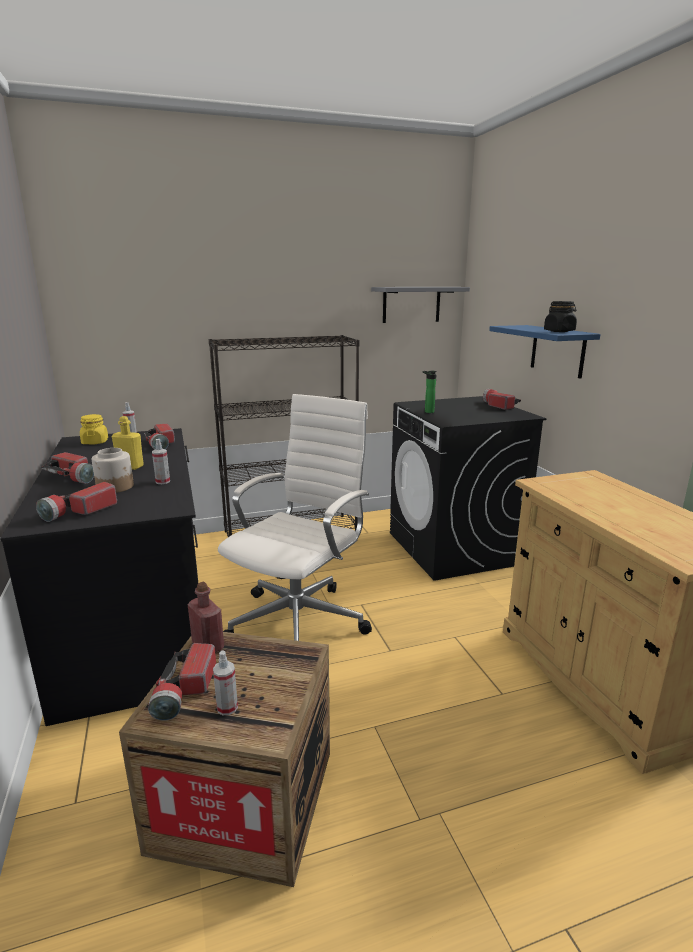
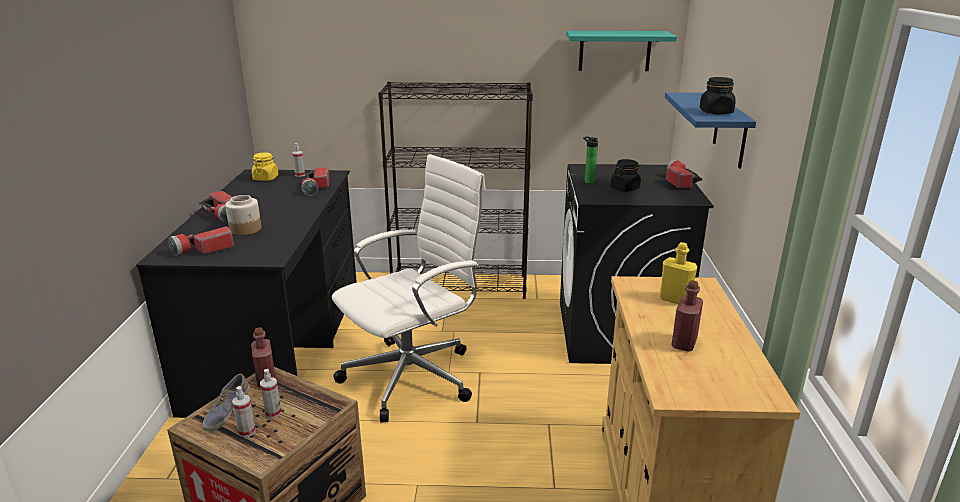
camera: 20 degrees right, 5 degrees up
yellow bottle [112,416,144,470] -> yellow bottle moved to [660,242,697,304]
flashlight [148,643,216,721] -> shoe [203,374,250,431]
spray bottle [152,439,170,484] -> spray bottle moved to [260,369,281,418]
grey shelf [371,287,470,323] -> turquoise shelf [566,31,677,71]
none -> black jar [610,159,641,192]
none -> red bottle [672,280,703,352]

